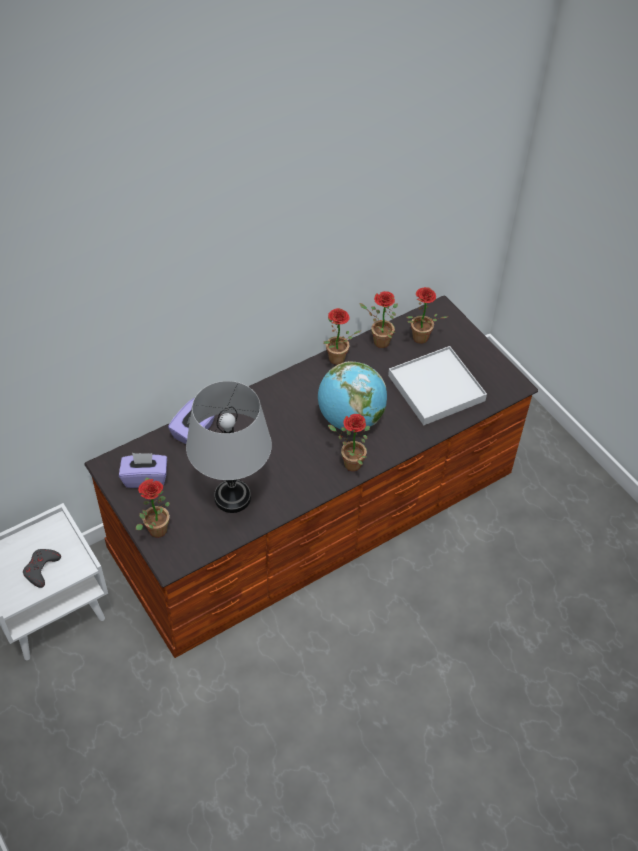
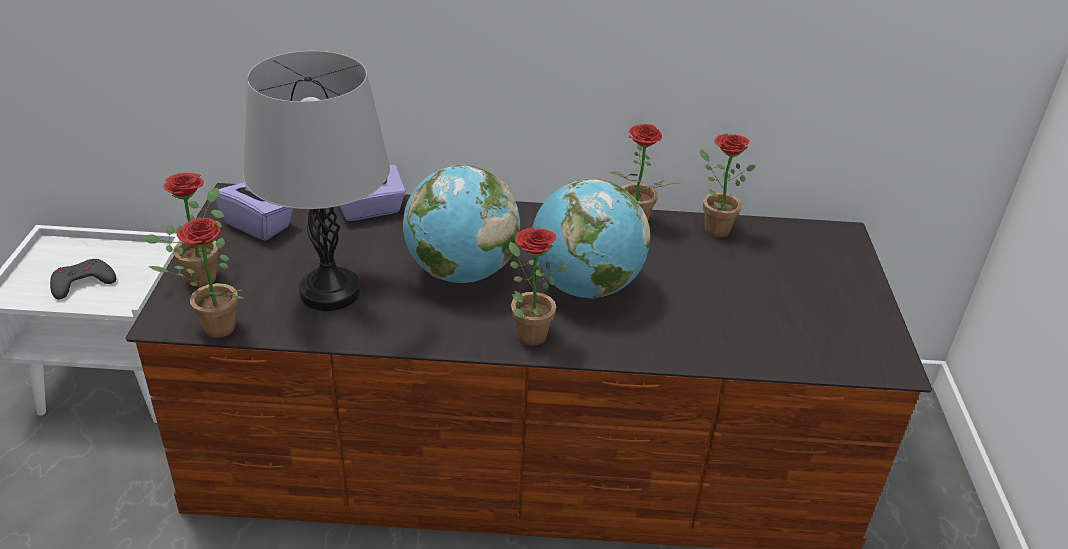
camera: 35 degrees right, 15 degrees down
white tray [388,346,487,425] -> none
potted plant [406,287,448,344] -> potted plant moved to [150,218,243,338]
none -> globe [403,165,520,283]

